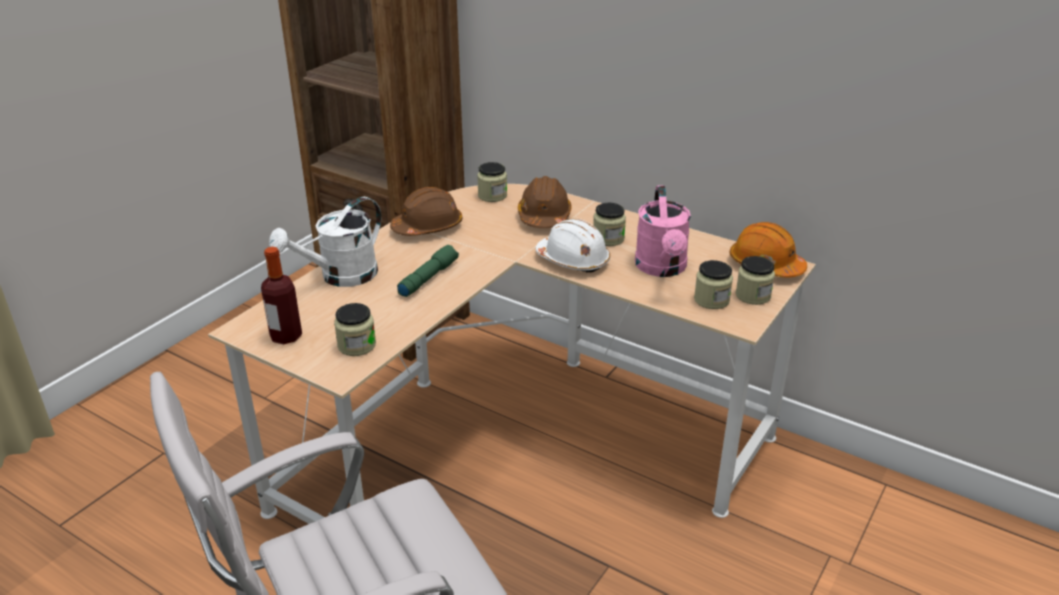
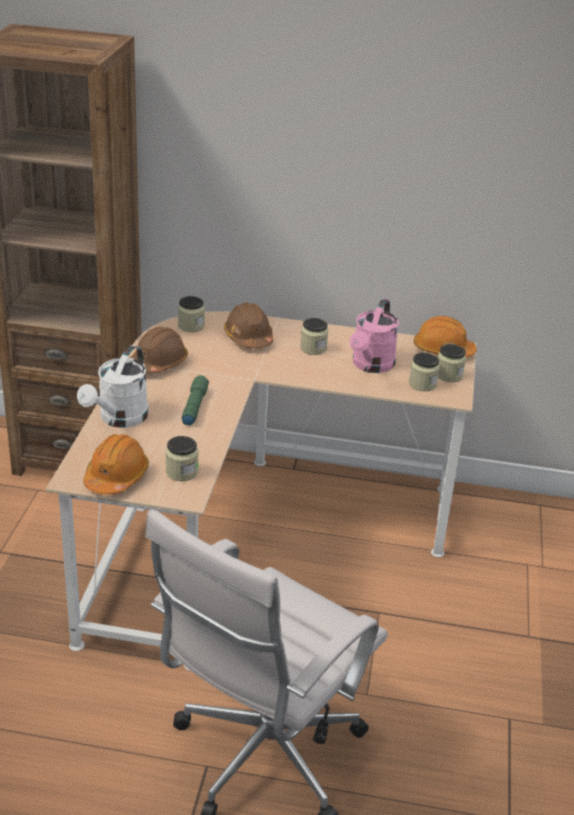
camera: 25 degrees left, 0 degrees up
bottle [261,247,302,344] -> orange hard hat [83,434,149,495]
white hard hat [536,219,610,273] -> none
pink watering can [635,186,691,277] -> pink watering can turned 45 degrees clockwise [350,299,399,373]

